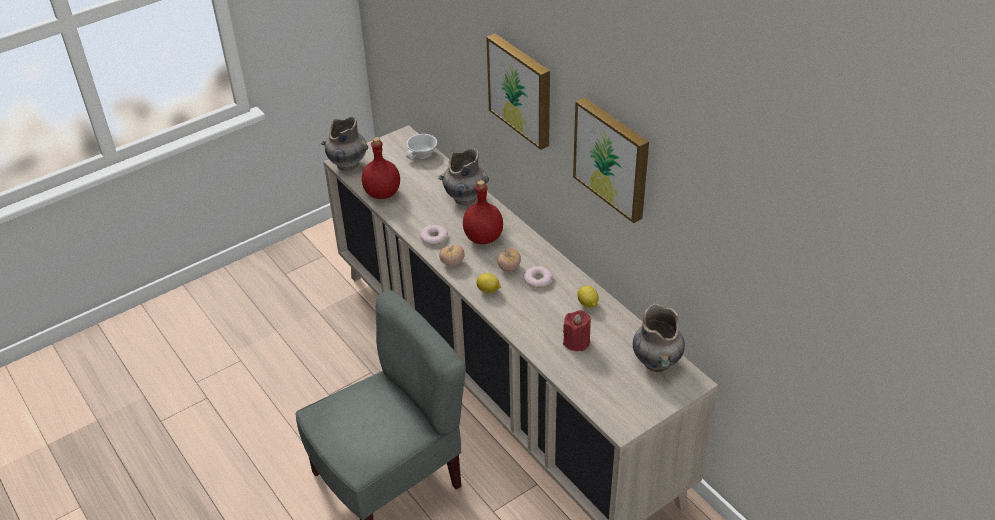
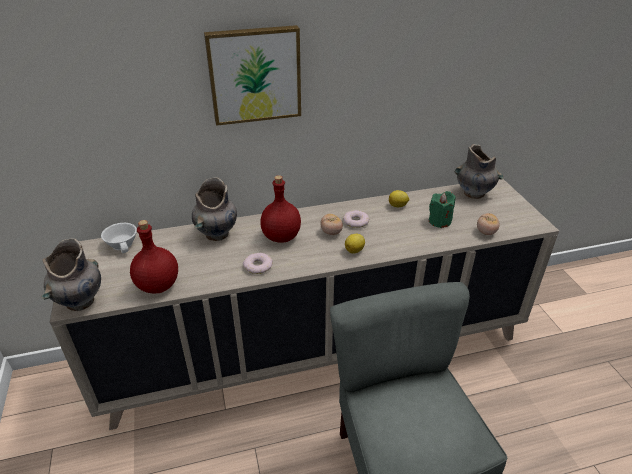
camera: 70 degrees left, 5 degrees down
tomato [439,245,465,266] -> tomato moved to [477,213,500,235]
red candle [563,310,591,351] -> green candle [429,191,455,228]
picture [573,97,649,223] -> none

